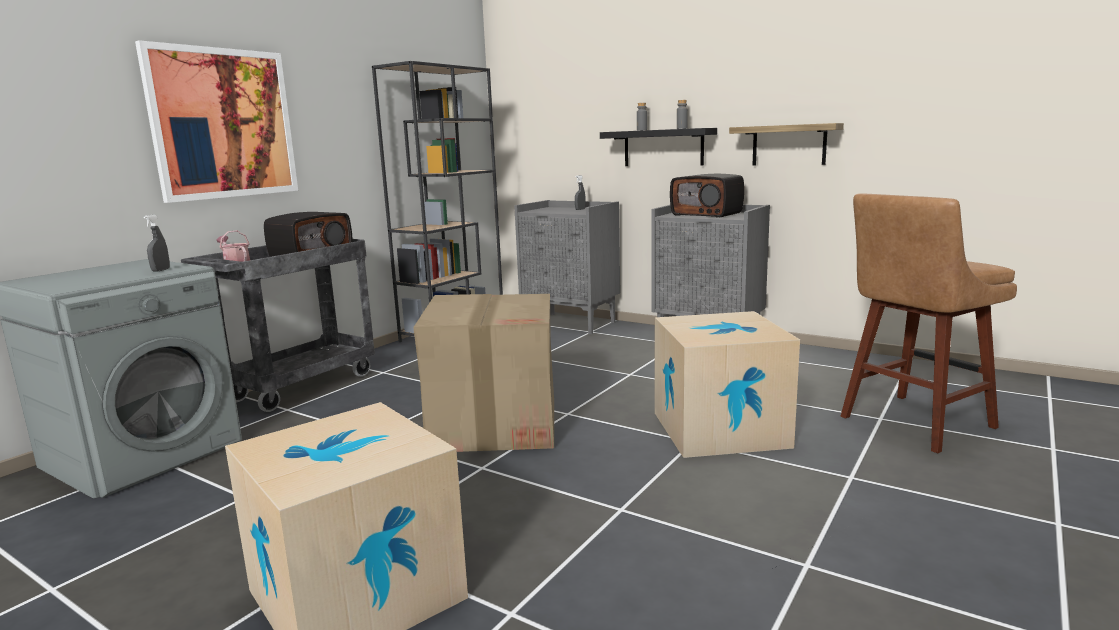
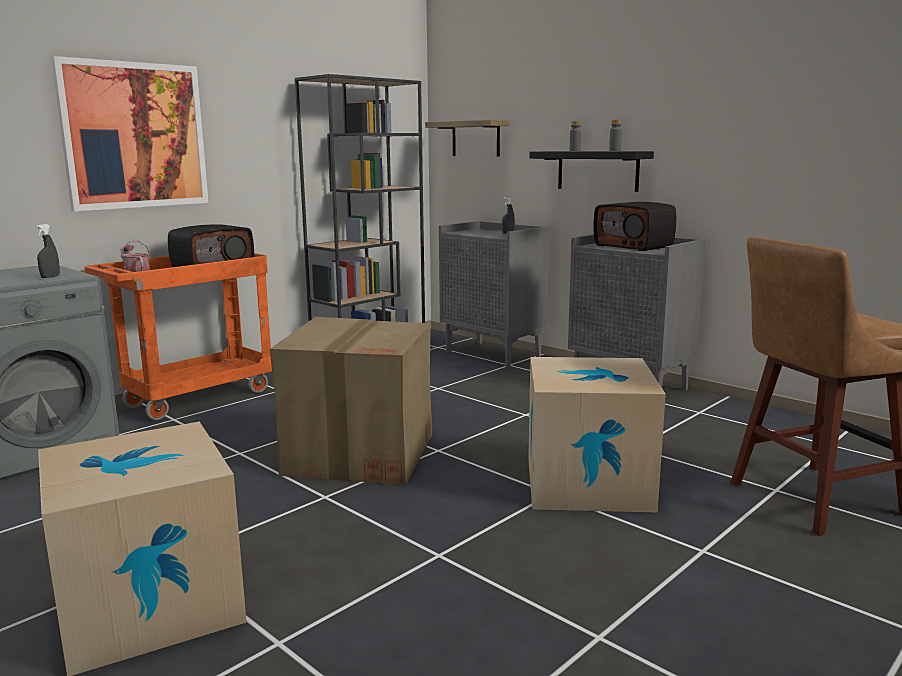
camera: 10 degrees right, 0 degrees up
grey cart [181,239,375,412] -> orange cart [85,253,272,420]
shelf [729,123,844,165] -> shelf moved to [425,120,510,156]

